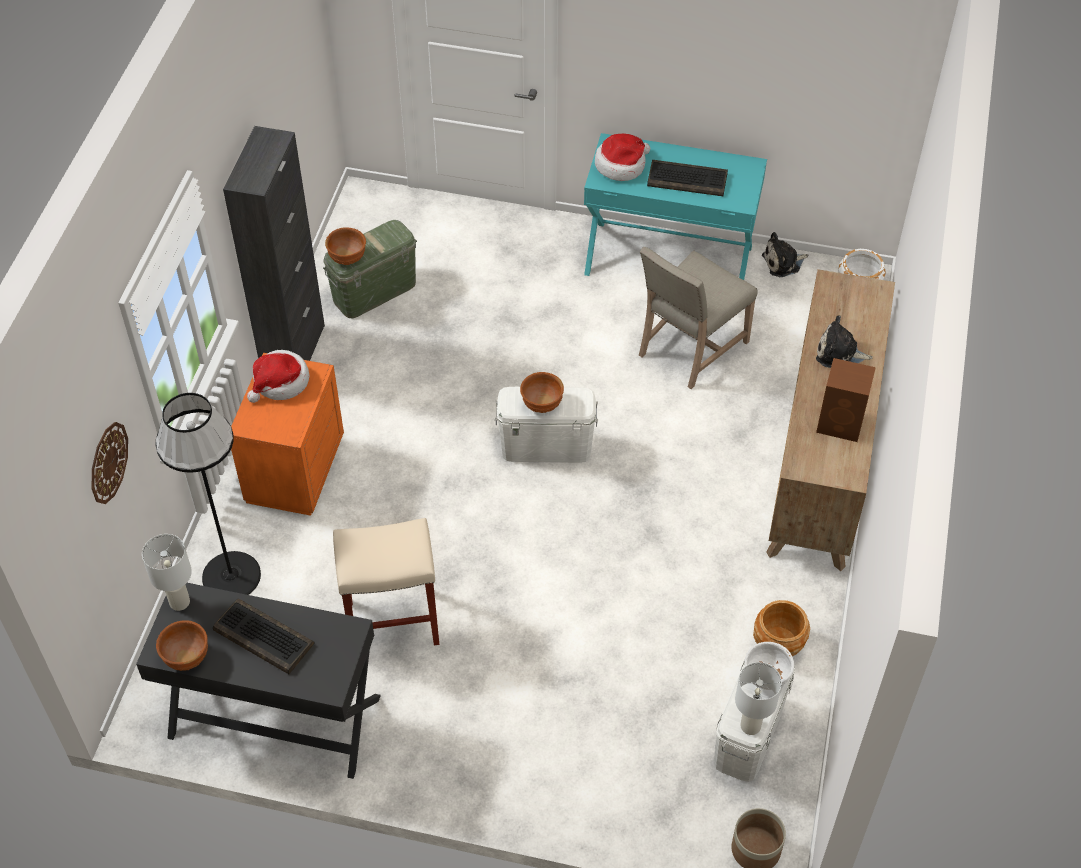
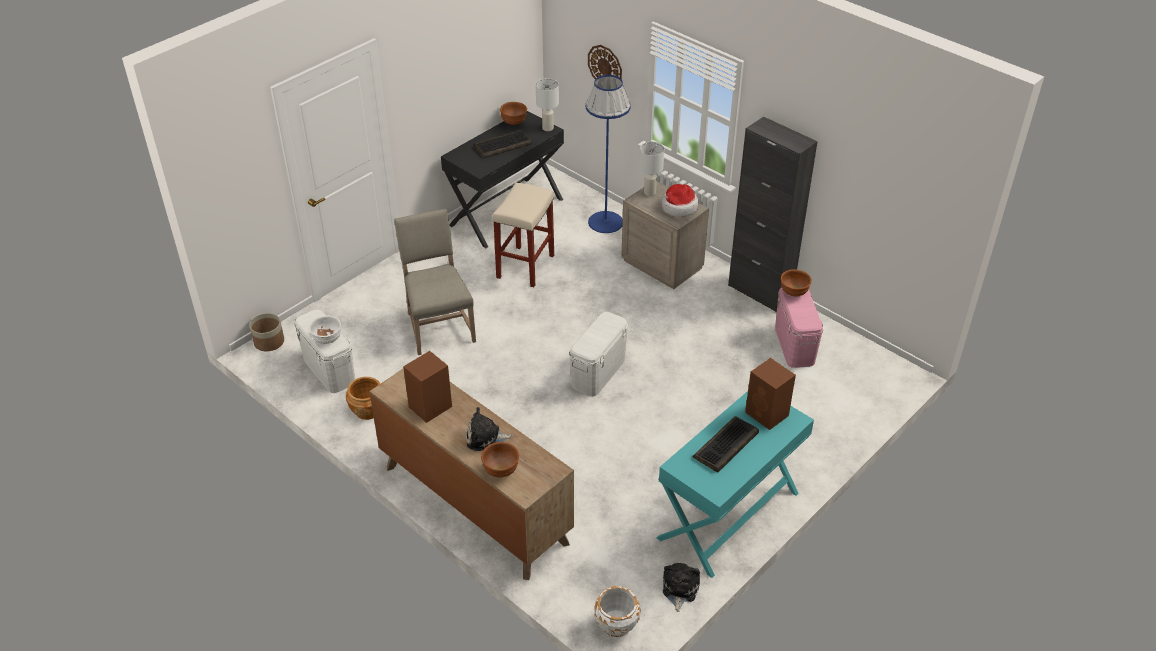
camera: 120 degrees right, 10 degrees down
black floor lamp [156,393,261,595] -> blue floor lamp [586,75,631,233]
orange nightstand [231,353,344,516] -> beige nightstand [621,181,709,289]
green storage box [323,220,417,319] -> pink storage box [775,287,823,368]
brown bowl [520,372,564,413] -> brown bowl moved to [481,442,519,478]
hat [595,134,650,181] -> brown speaker [745,358,796,430]
beige chair [639,247,758,389] -> beige chair moved to [394,208,476,355]
white table lamp [735,662,782,735] -> white table lamp moved to [639,142,664,196]
plush toy [816,315,873,368] -> plush toy turned 135 degrees counterclockwise [467,407,513,451]

